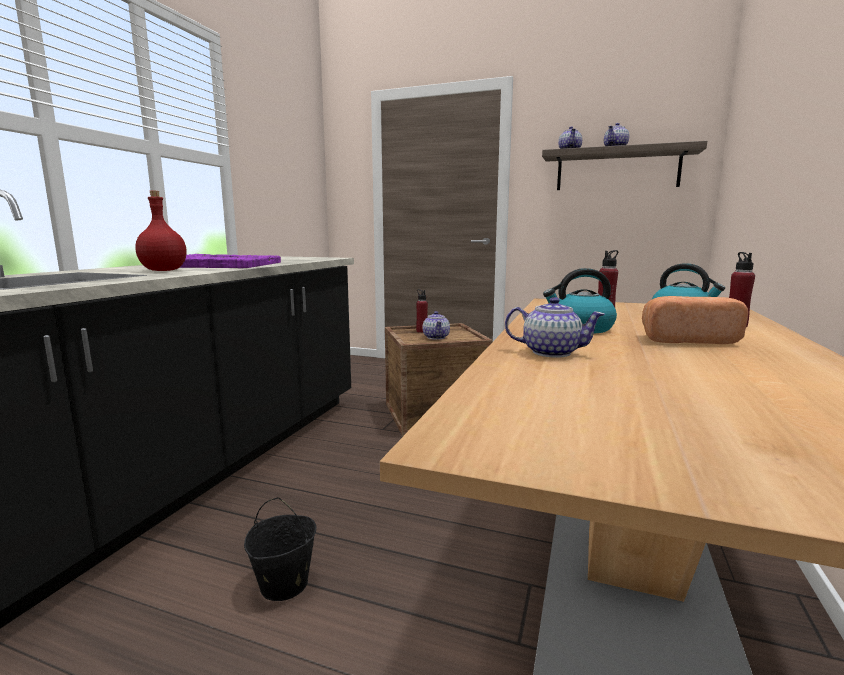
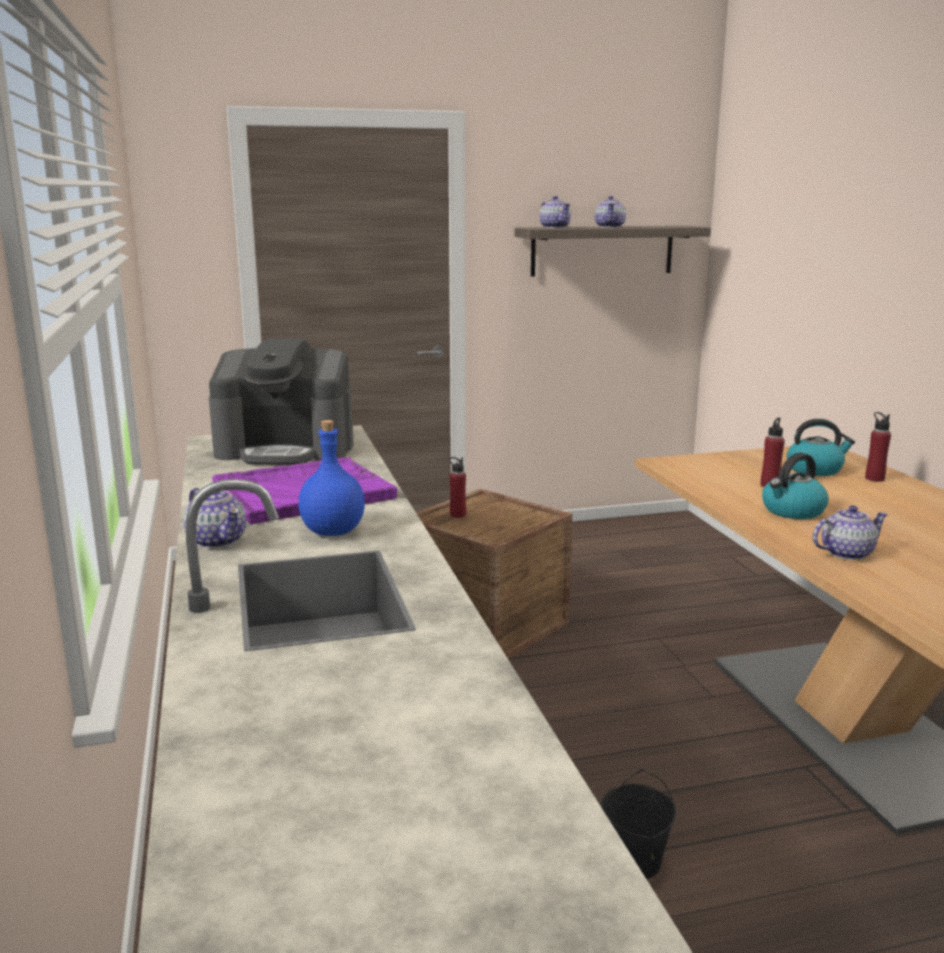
camera: 35 degrees left, 5 degrees up
red bottle [135,191,187,271] -> blue bottle [299,420,365,536]
teapot [423,311,450,340] -> teapot moved to [183,488,246,549]
bread [642,296,748,344] -> none
none -> coffee machine [209,338,354,465]

